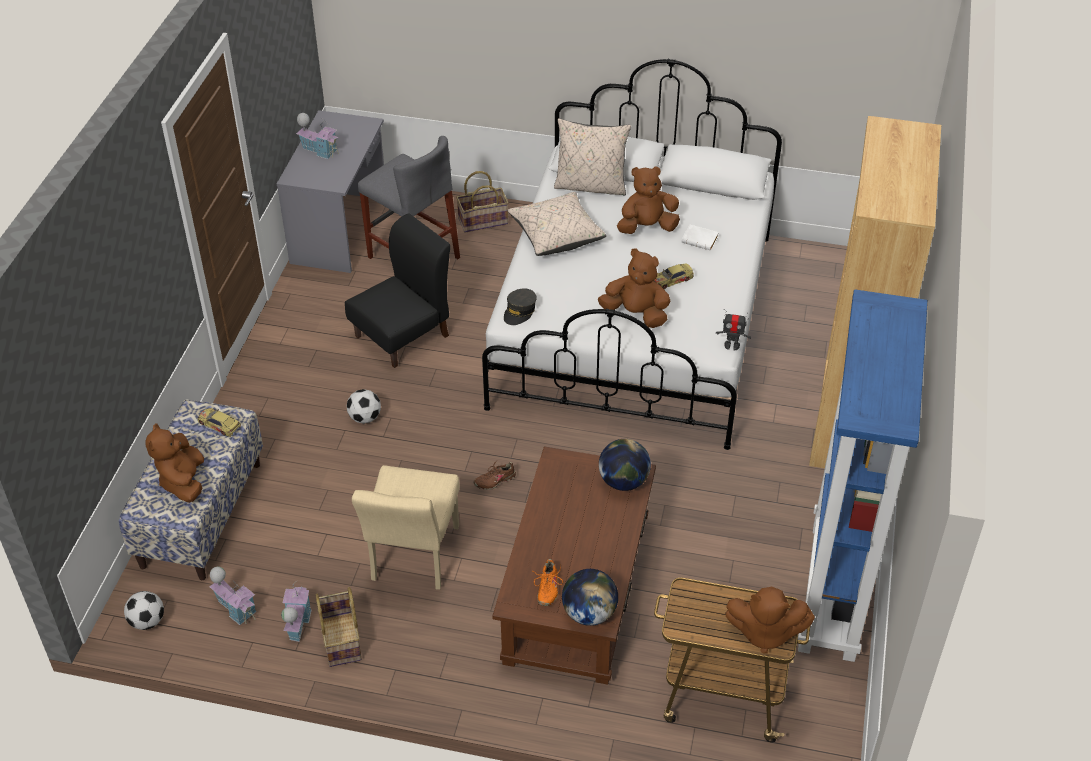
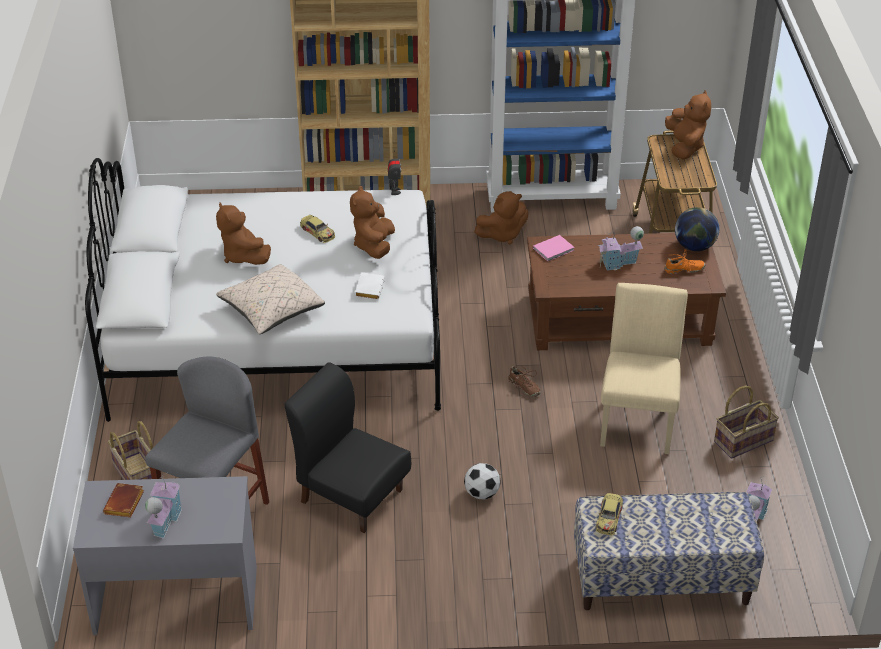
camera: 105 degrees left, 5 degrees down
football [124,591,164,630] -> none
brown plush toy [146,423,204,503] -> brown plush toy moved to [474,191,529,244]
toy house [281,582,312,642] -> toy house moved to [598,226,644,271]
beige chair [352,465,460,590] -> beige chair turned 75 degrees counterclockwise [600,283,688,454]
grey cap [504,288,537,325] -> none
beige pillow [554,118,631,195] -> none
globe [599,439,651,491] -> pink book [533,235,575,261]
white book [681,225,719,251] -> white book moved to [355,272,385,300]
none -> brown book [103,483,144,517]

